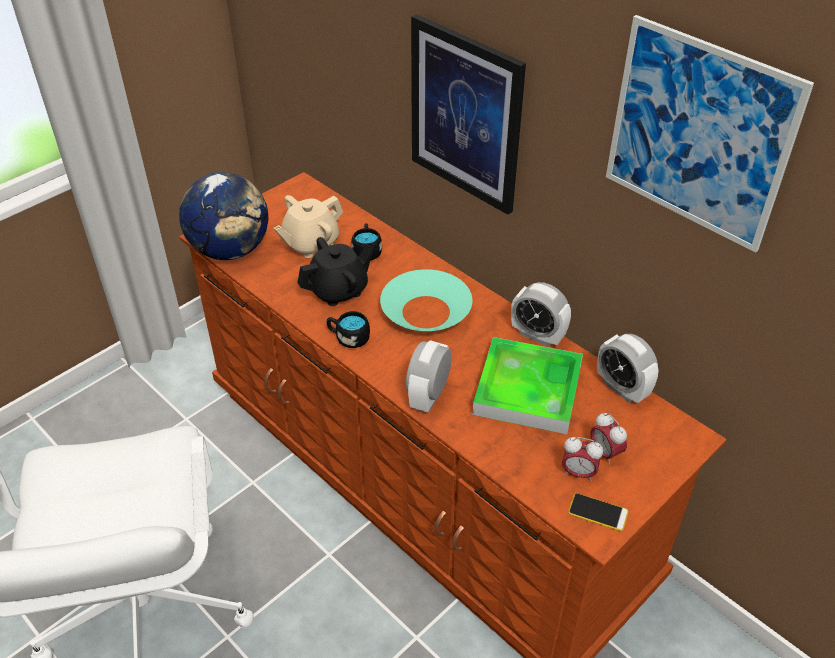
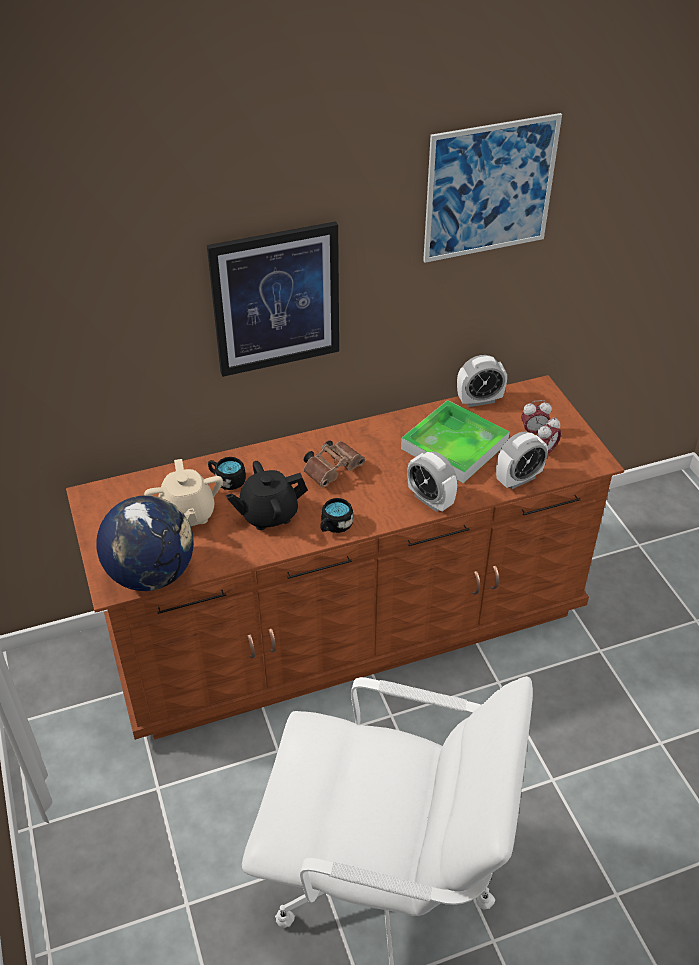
camera: 65 degrees left, 0 degrees up
black teapot [297,237,374,306] -> black teapot turned 105 degrees counterclockwise [226,461,308,530]
turquoise bowl [380,269,472,331] -> brown binoculars [304,440,365,487]
alarm clock [511,282,571,347] -> alarm clock moved to [496,432,548,489]
phone [568,493,629,531] -> none

